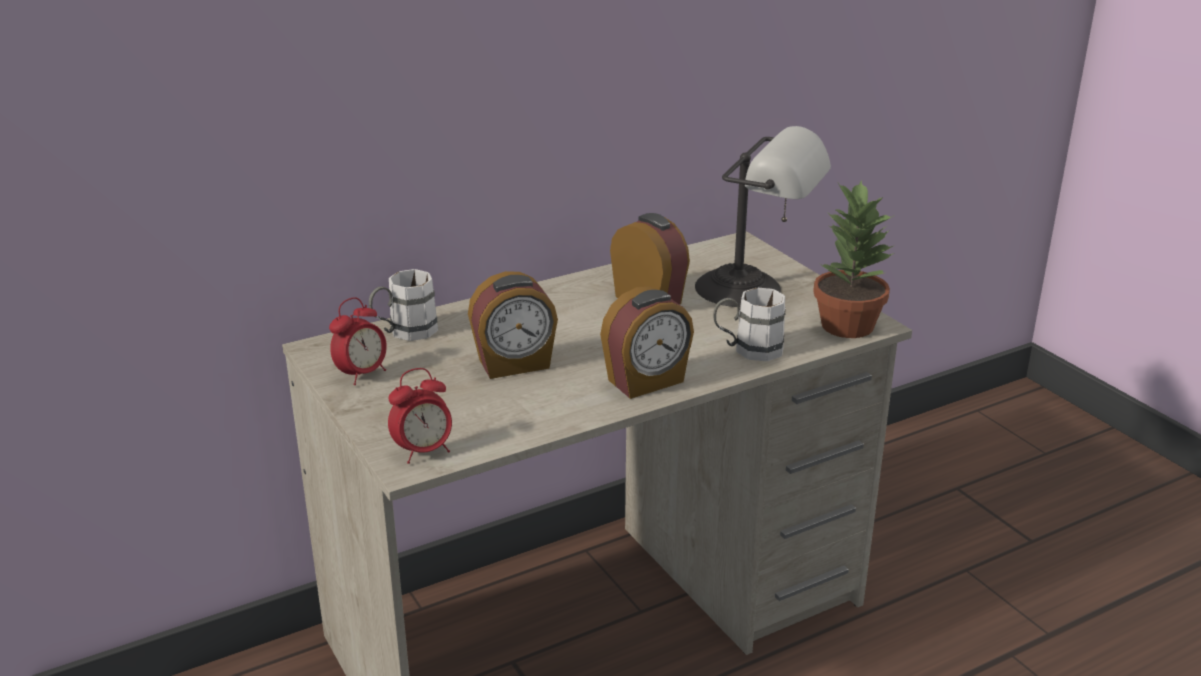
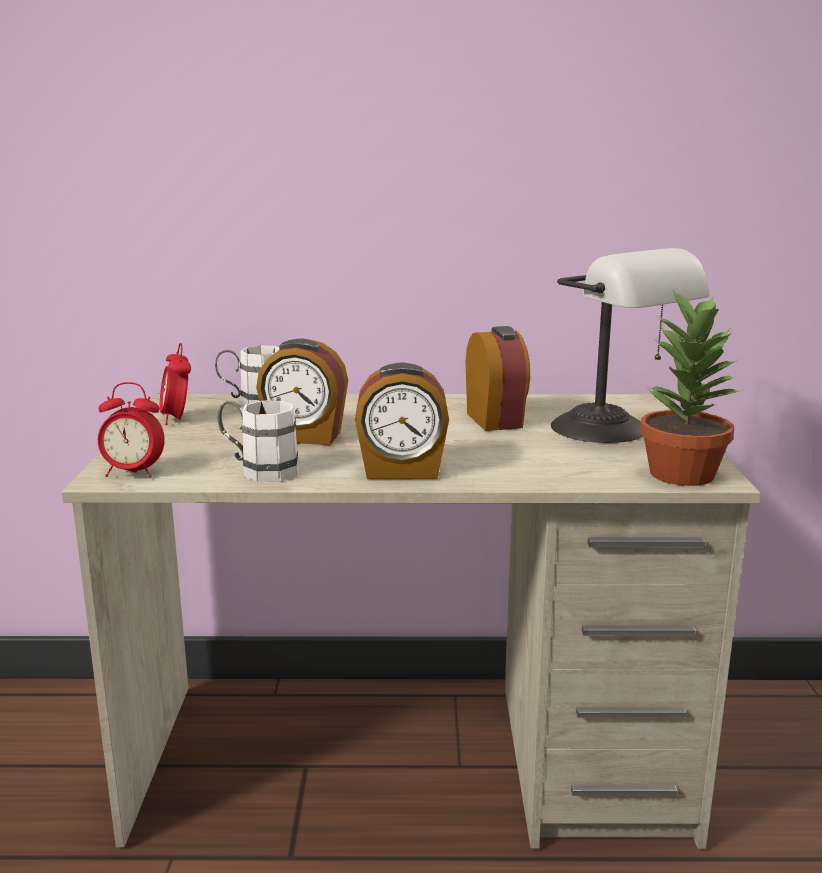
camera: 30 degrees right, 10 degrees down
alarm clock [329,297,387,385] -> alarm clock turned 90 degrees clockwise [160,343,191,425]
white mug [713,288,786,361] -> white mug moved to [218,400,299,482]

